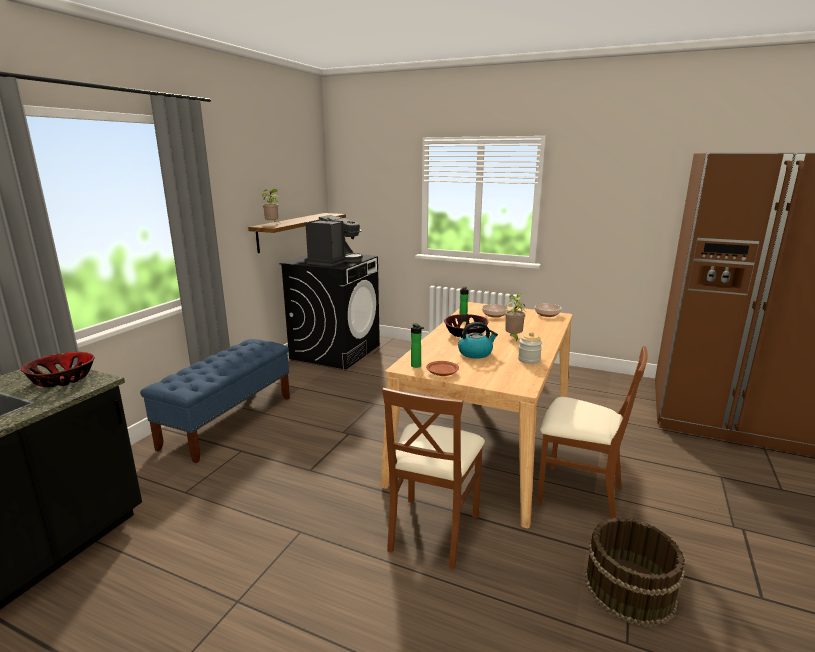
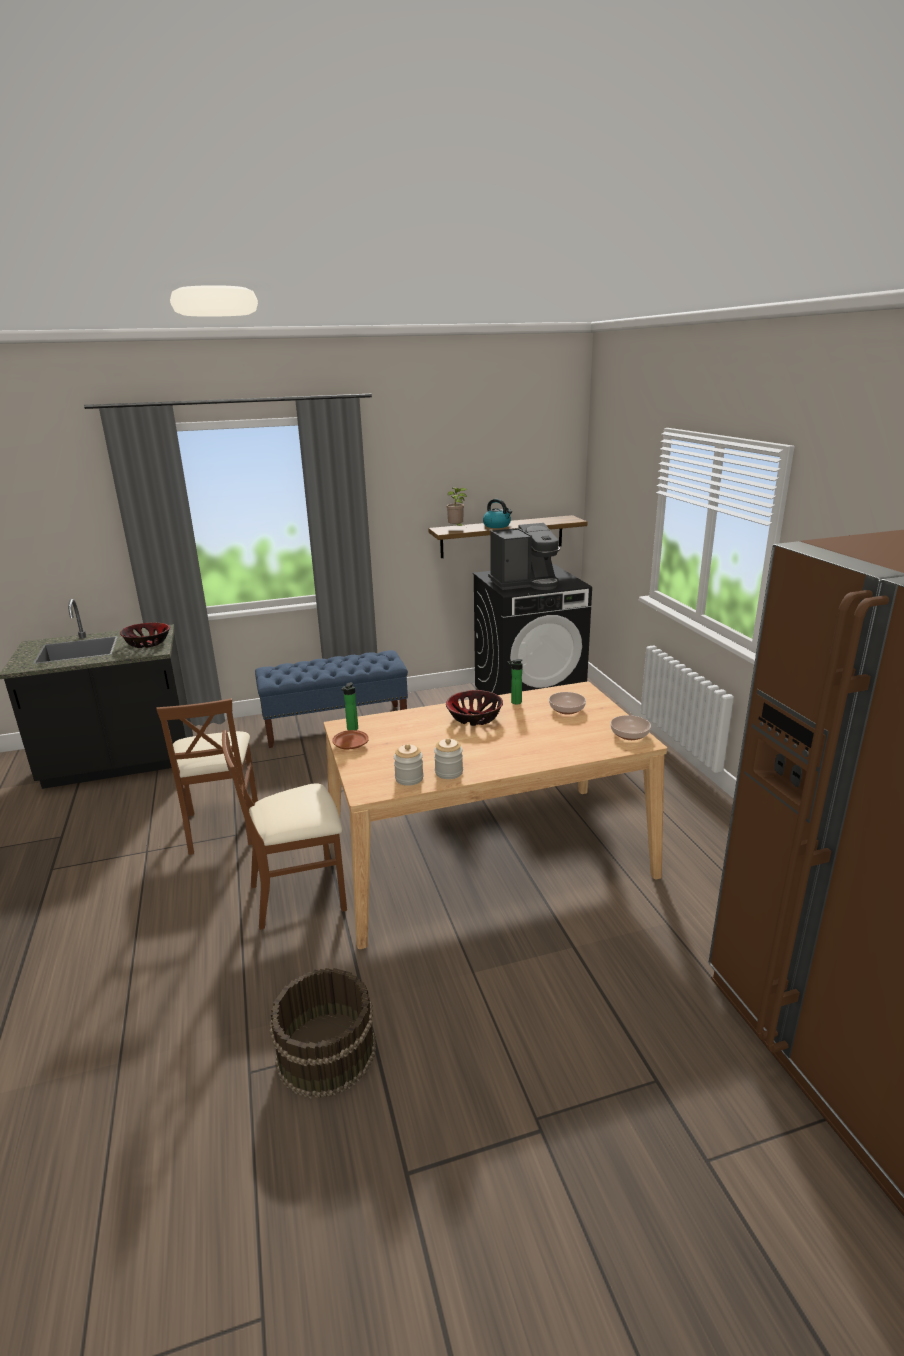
camera: 50 degrees right, 5 degrees up
kettle [458,322,498,359] -> kettle moved to [483,499,512,528]
potted plant [505,294,526,342] -> none
brown chair [537,346,648,520] -> brown chair moved to [156,698,258,855]
none -> jar [394,744,424,786]

